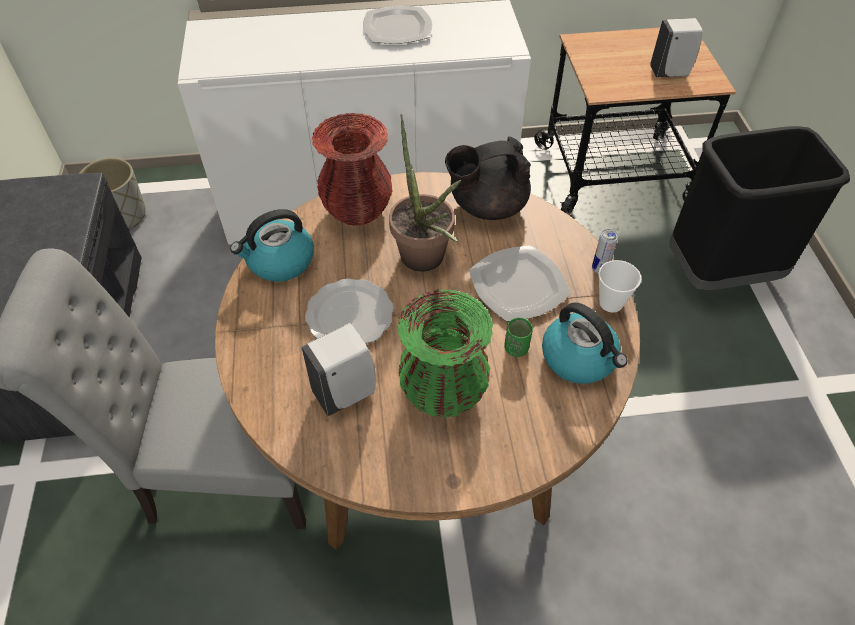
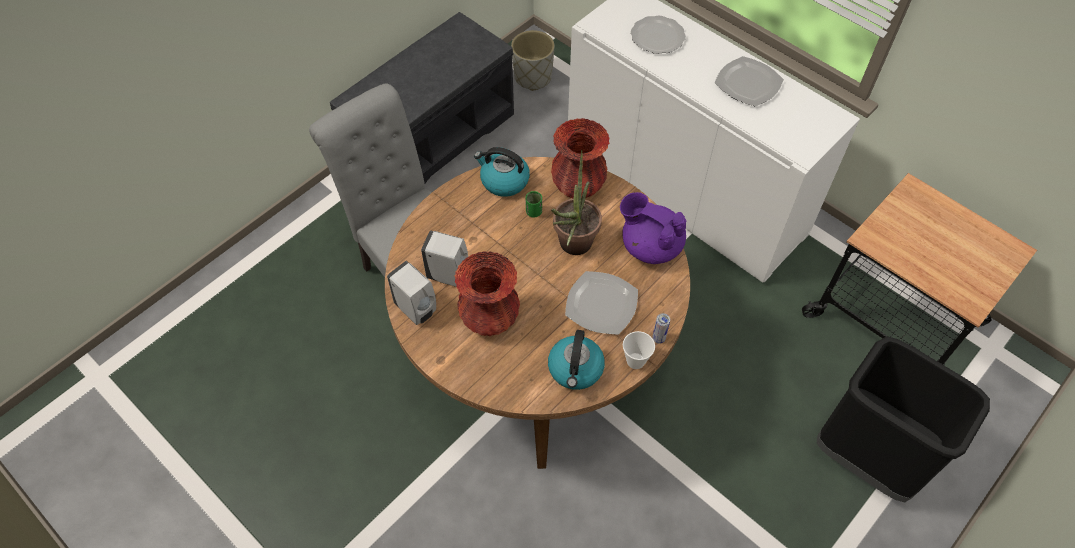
camera: 50 degrees right, 5 degrees up
plate [305,278,394,344] -> plate moved to [631,16,686,54]
green vase [397,289,493,418] -> red vase [455,251,520,336]
black teapot [445,136,531,220] -> purple teapot [620,192,686,264]
green cup [504,318,533,357] -> green cup moved to [525,191,542,217]
white soap dispenser [650,18,703,77] -> white soap dispenser moved to [387,261,436,325]

